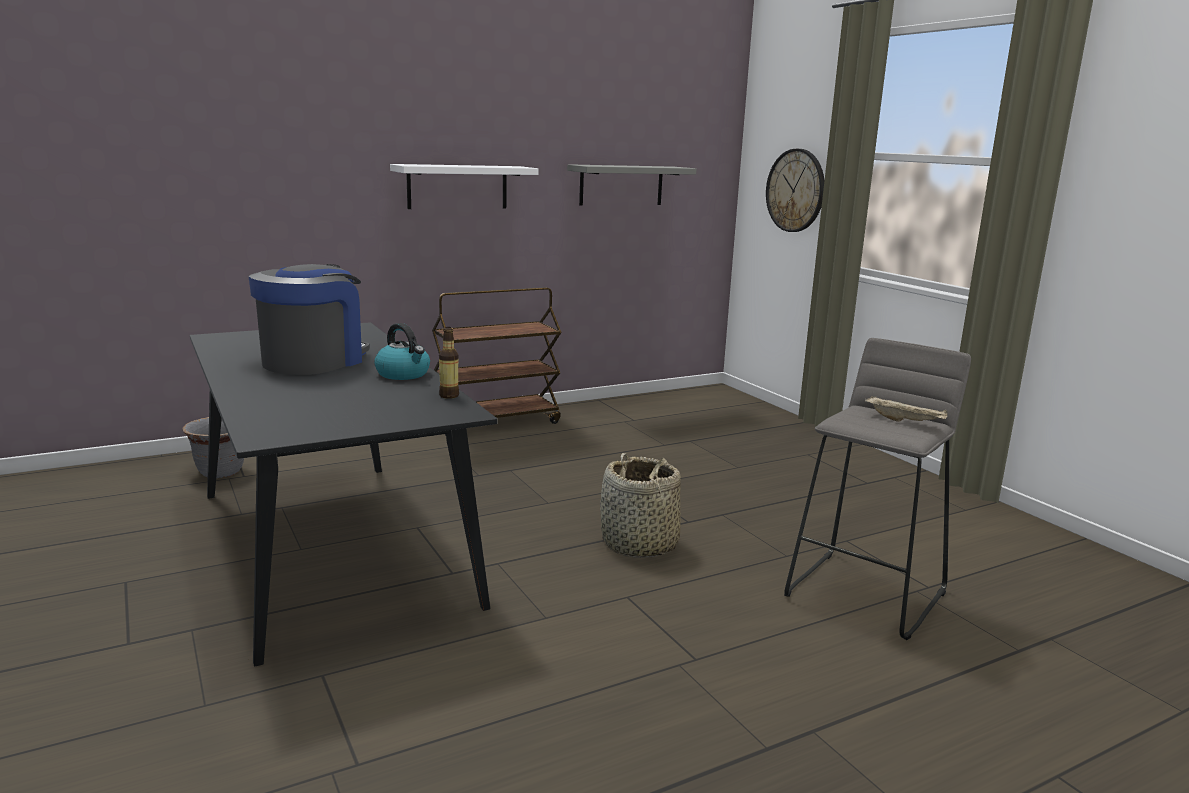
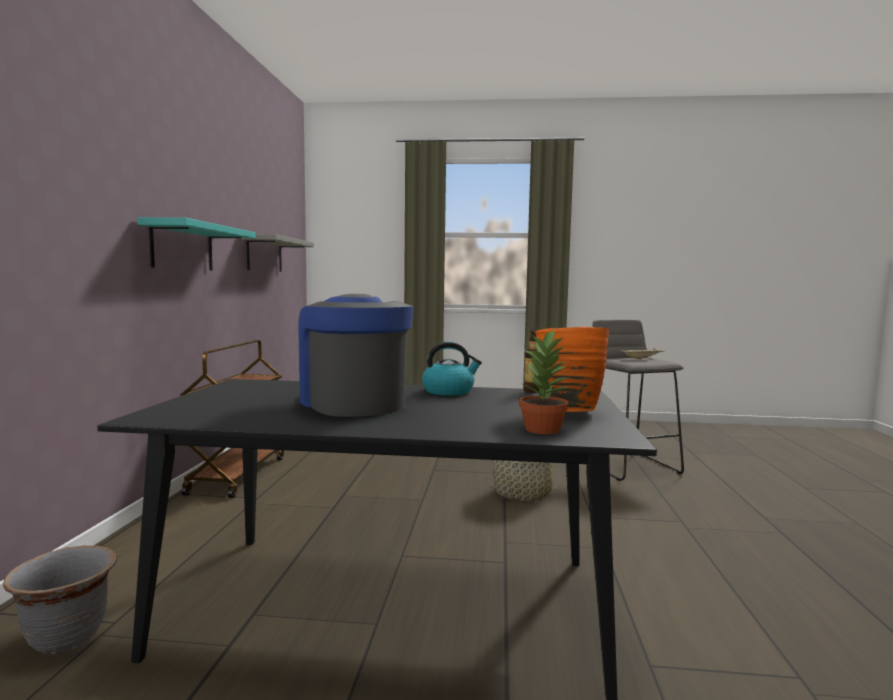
camera: 55 degrees left, 10 degrees down
white shelf [390,164,538,209] -> turquoise shelf [137,217,256,270]
wall clock [766,149,825,232] -> none
none -> potted plant [519,329,569,434]
none -> orange vase [535,327,609,412]

